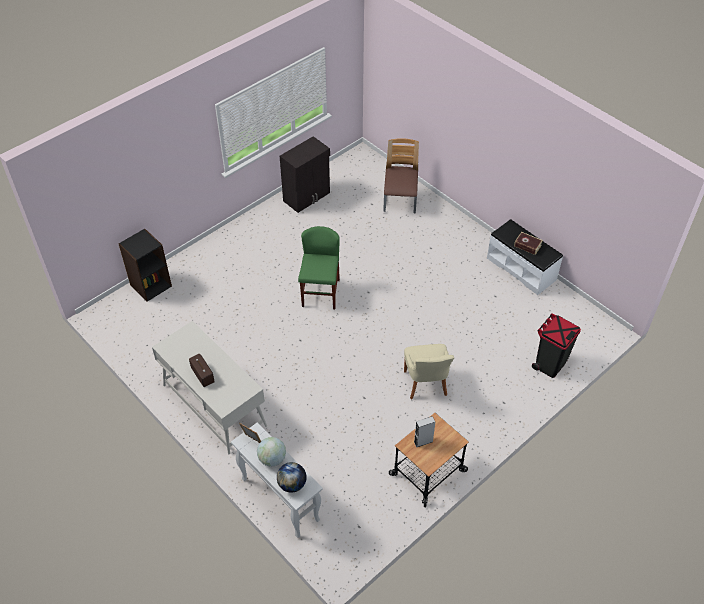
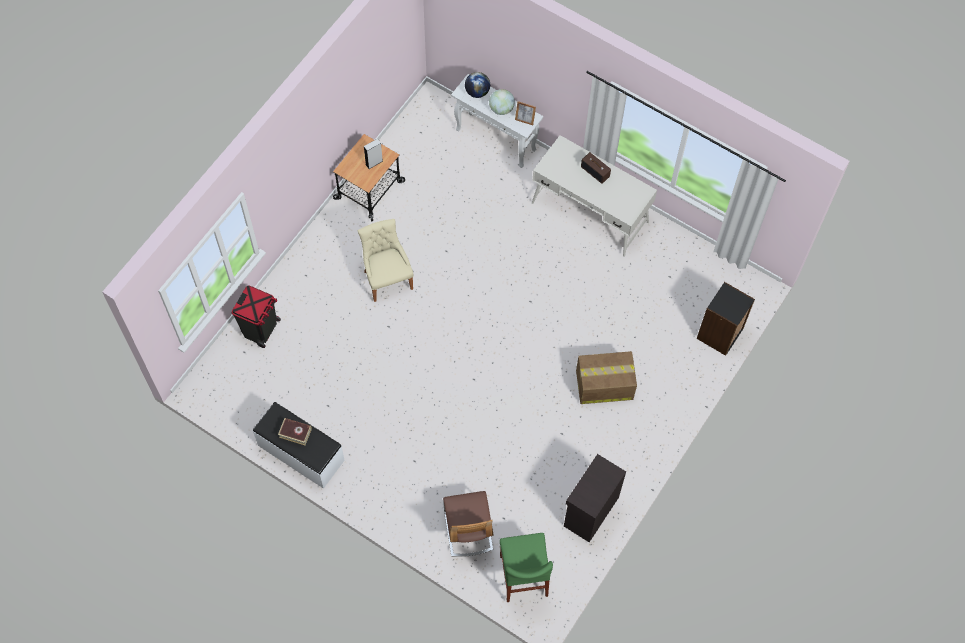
camera: 165 degrees right, 15 degrees up
green chair [298,226,340,309] -> green chair moved to [500,533,553,602]
none -> cardboard box [576,351,637,404]

